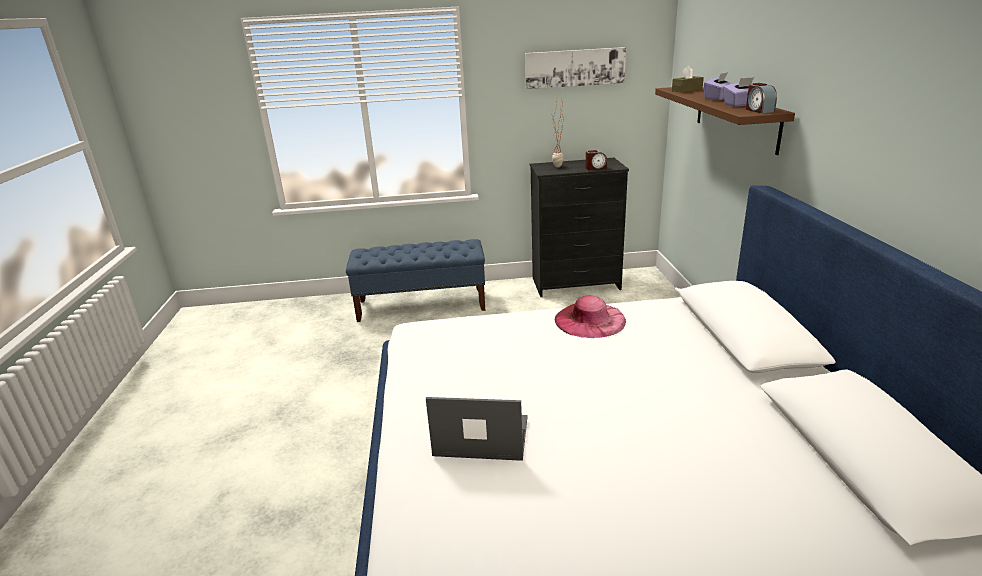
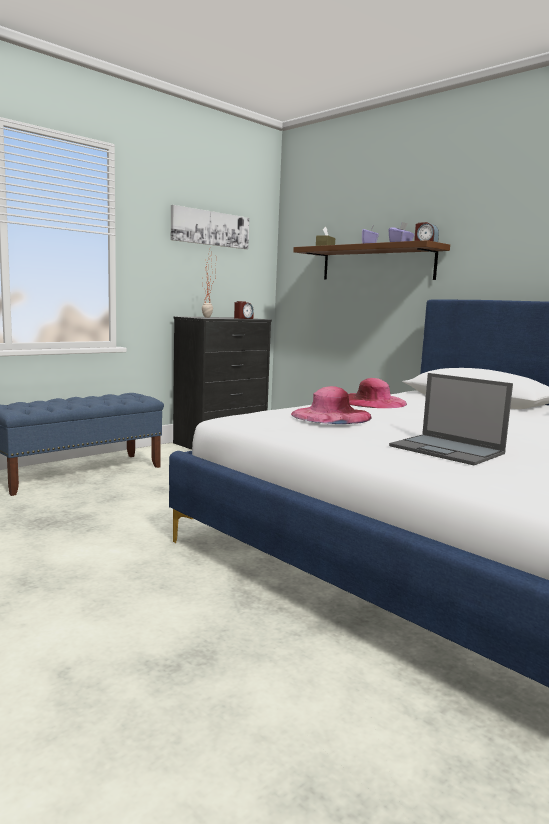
camera: 40 degrees left, 15 degrees down
laptop [426,397,528,461] -> laptop turned 105 degrees counterclockwise [389,373,513,465]
none -> pink hat [291,386,372,424]

